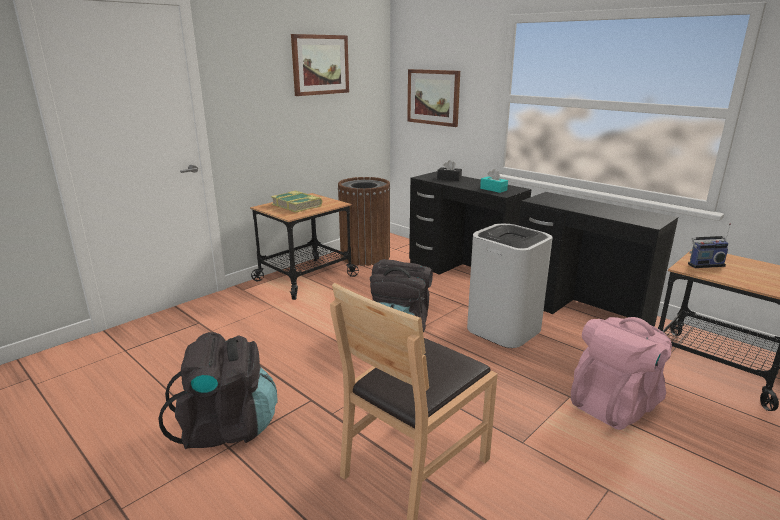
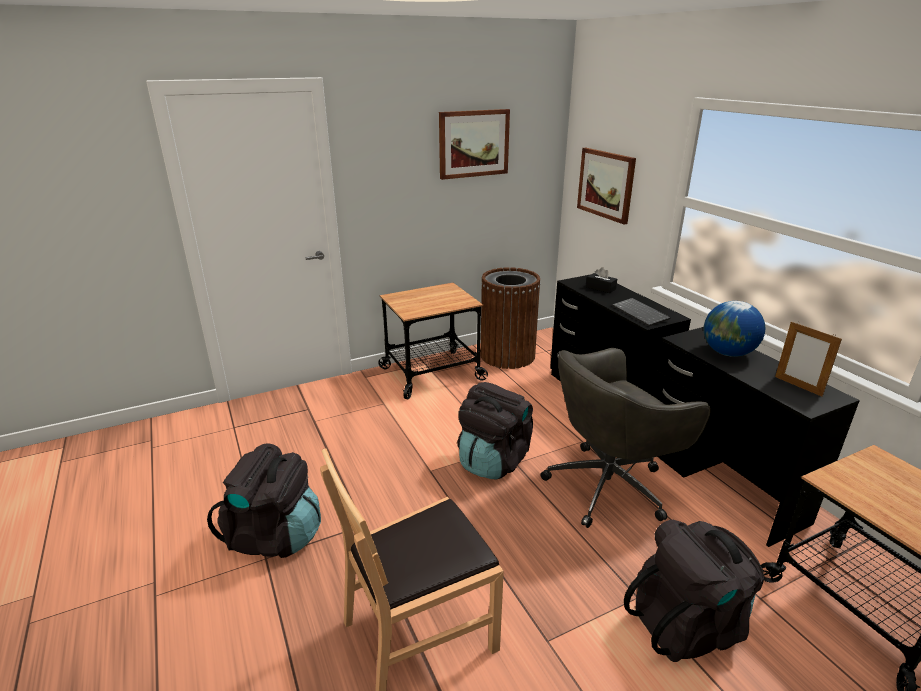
camera: 20 degrees right, 5 degrees up
book [271,191,322,213] -> none
white trash can [467,224,553,348] -> grey office chair [540,348,711,528]
turquoise tissue box [480,169,508,193] -> keyboard [612,298,671,326]
pink backpack [571,317,672,430] -> black backpack [624,520,764,662]
radio [688,223,731,268] -> none
none -> globe [704,301,765,357]
none -> picture frame [775,322,842,397]

